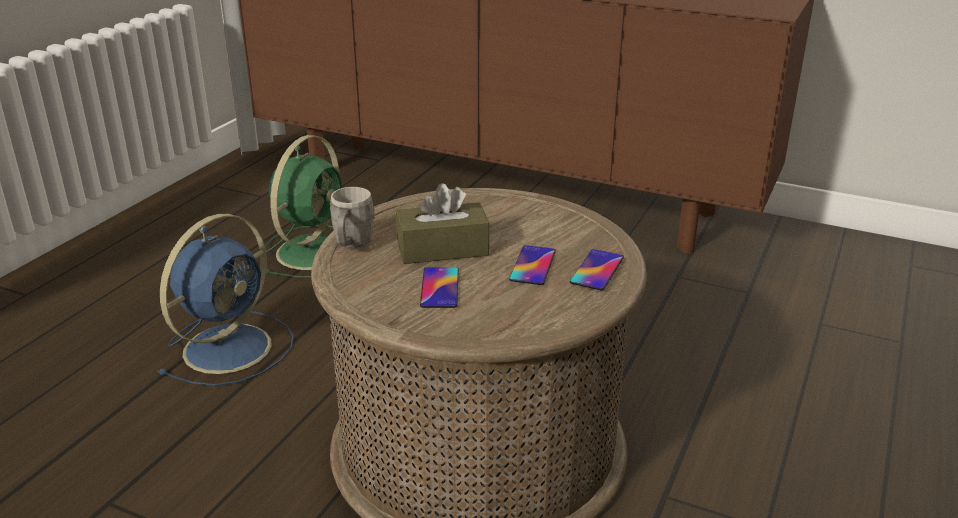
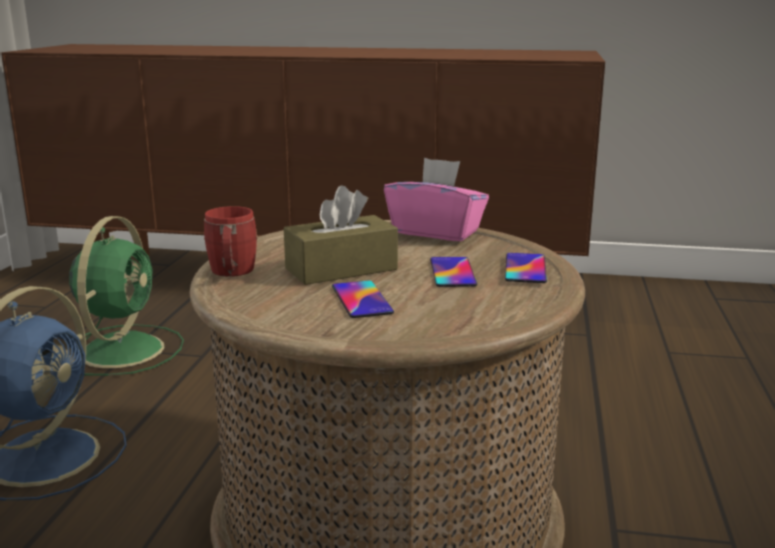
camera: 15 degrees left, 10 degrees down
grey mug [330,187,375,248] -> red mug [204,206,258,277]
none -> pink tissue box [384,158,489,241]

